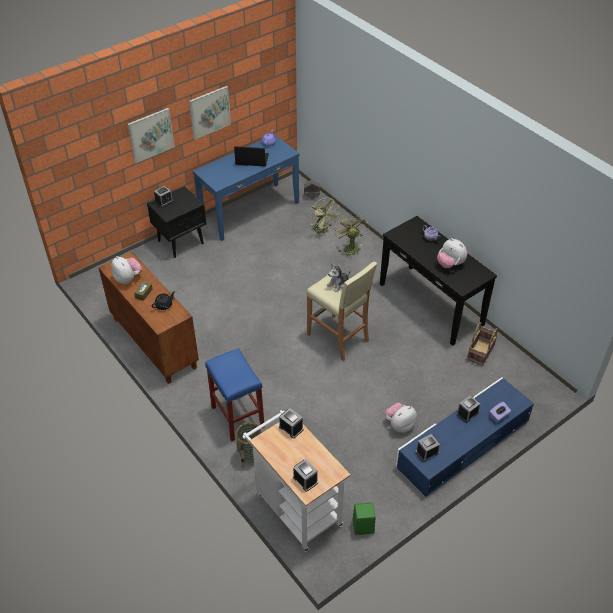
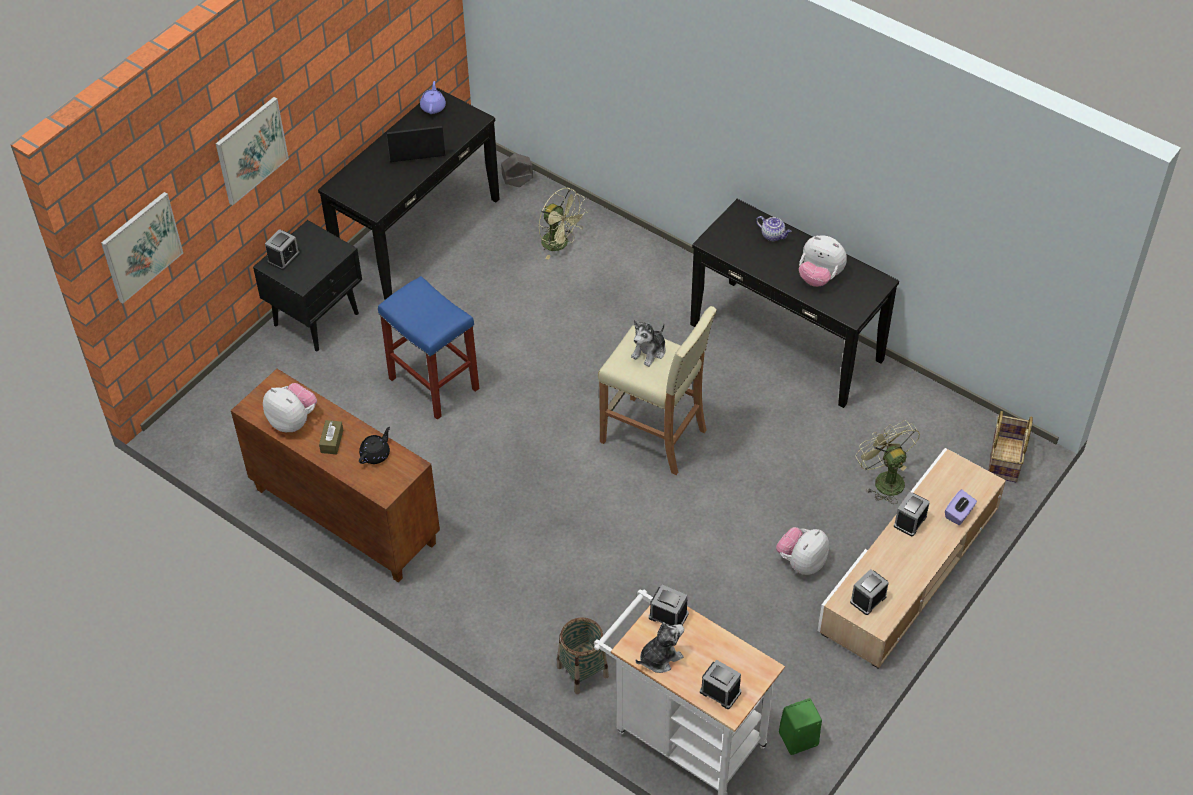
camera: 15 degrees left, 5 degrees up
picture [189,86,231,140] -> picture moved to [101,192,183,304]
blue console table [193,135,300,241] -> black console table [318,88,500,300]
blue stool [205,348,264,442] -> blue stool moved to [378,276,479,420]
green fan [334,215,368,257] -> green fan moved to [856,420,920,504]
blue tv stand [396,377,534,497] -> beige tv stand [818,448,1006,668]
basket [467,322,498,366] -> basket moved to [988,411,1033,482]
none -> plush toy [636,622,684,673]

